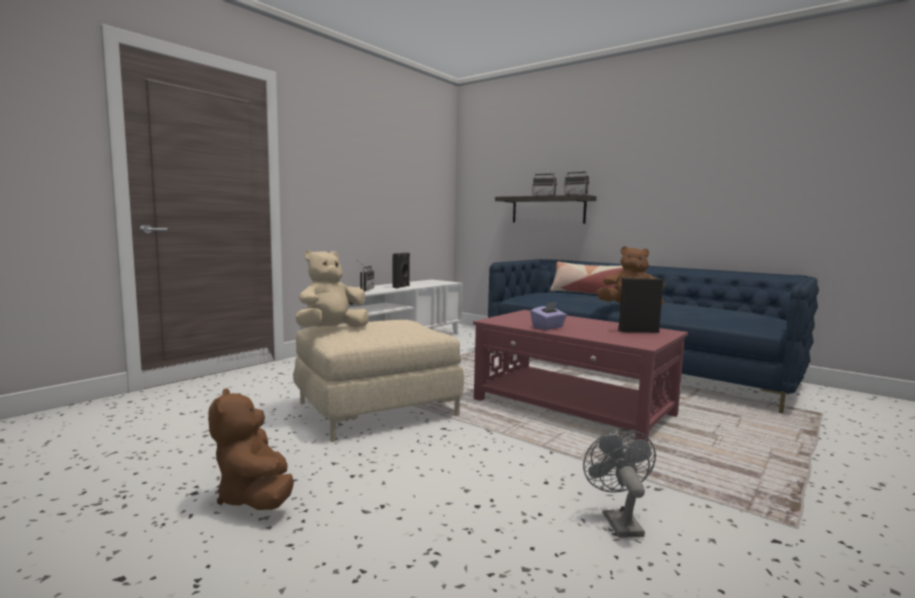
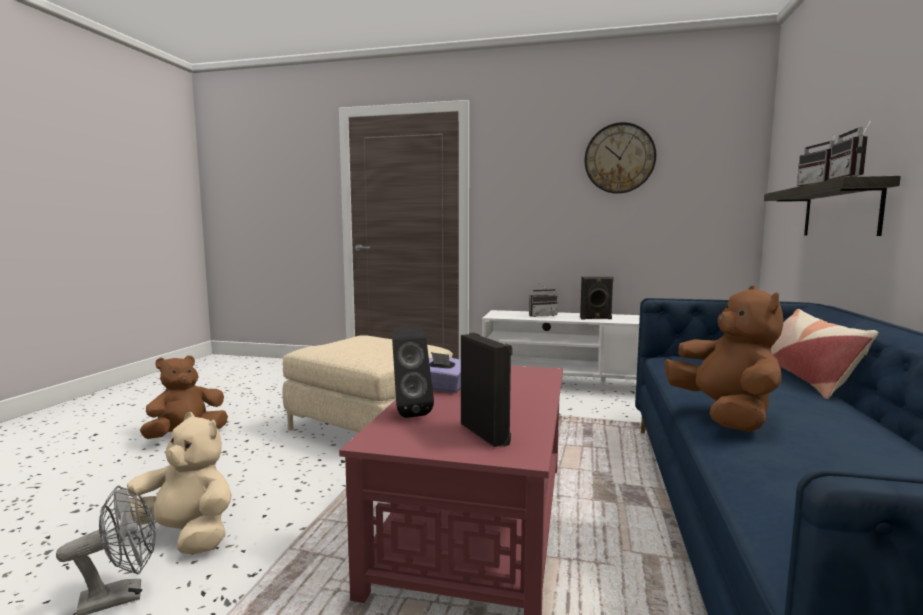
camera: 65 degrees right, 0 degrees up
beige plush toy [296,250,369,328] -> beige plush toy moved to [118,412,232,555]
none -> black speaker [392,327,434,418]
none -> wall clock [585,122,656,194]

